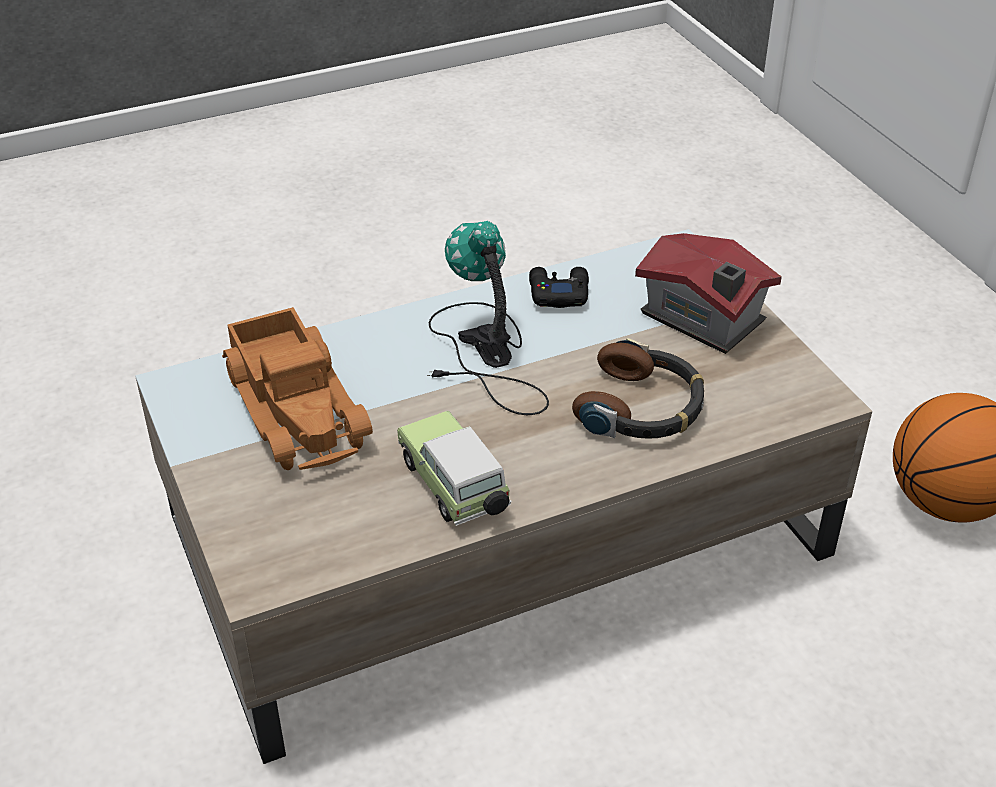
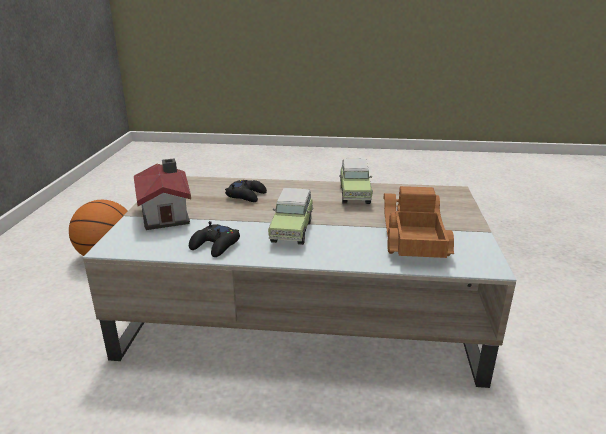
camera: 150 degrees left, 15 degrees down
table lamp [427,221,549,415] -> toy car [268,188,314,245]
headphones [572,338,704,439] -> black game controller [225,180,267,202]

